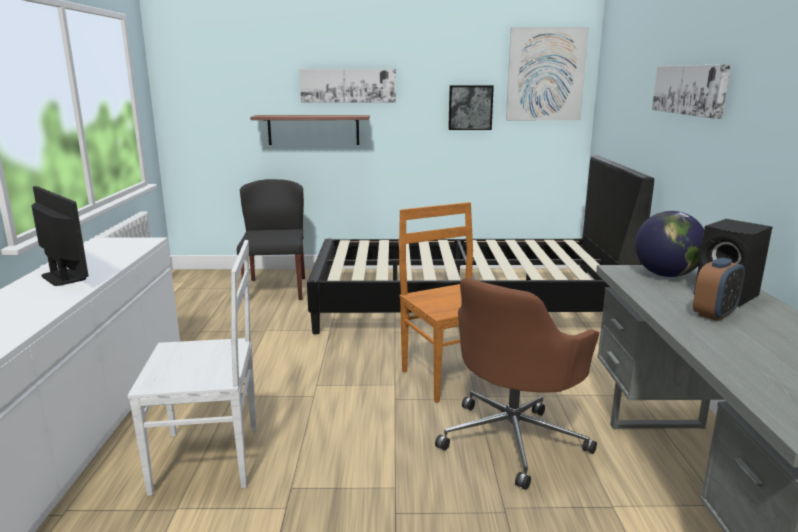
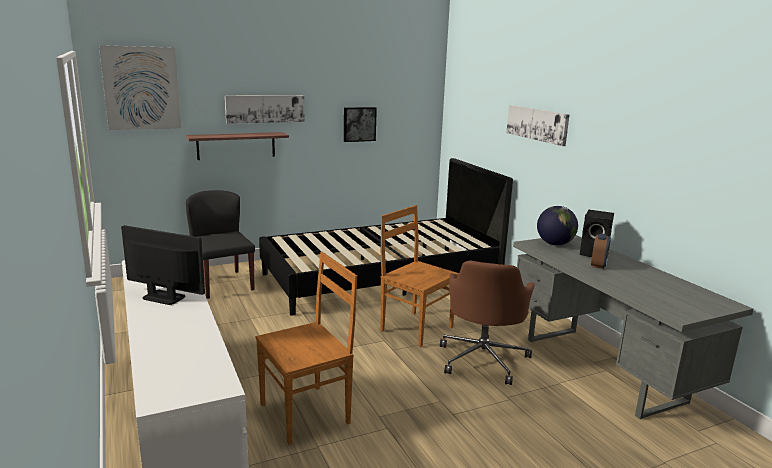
camera: 25 degrees left, 0 degrees up
white chair [127,240,257,496] -> brown chair [256,252,357,445]
picture [506,27,589,120] -> picture moved to [99,45,181,130]

